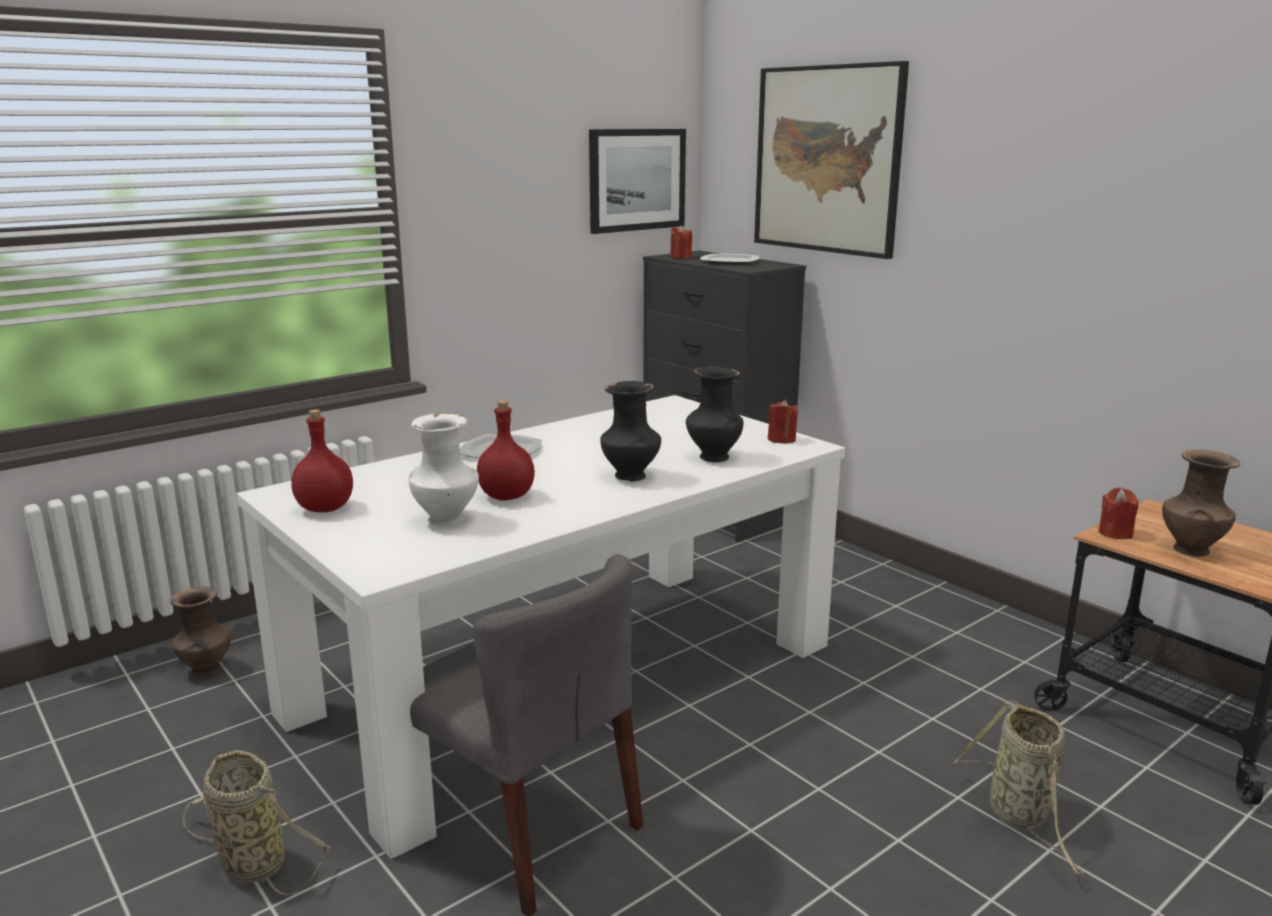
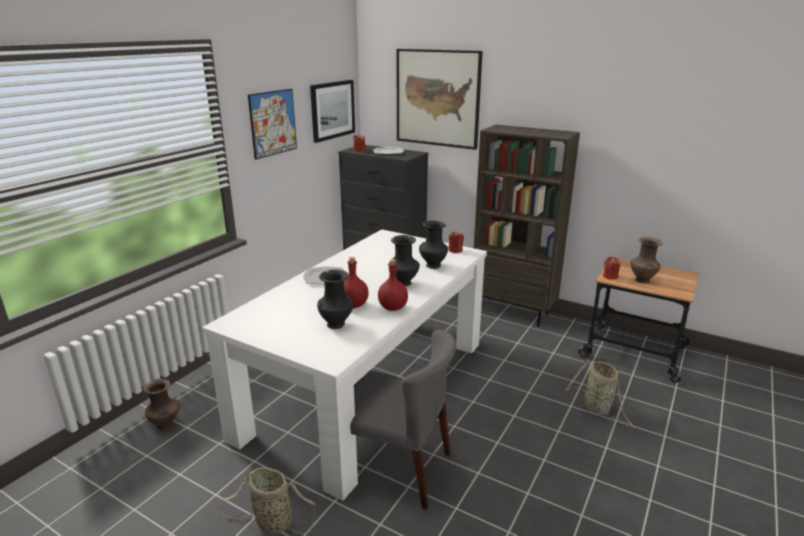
camera: 20 degrees left, 5 degrees up
red bottle [291,409,353,512] -> red bottle moved to [378,259,408,311]
white vase [409,413,479,526] -> black vase [317,269,354,329]
none -> picture [248,89,297,160]
none -> brown bookcase [474,125,580,327]

